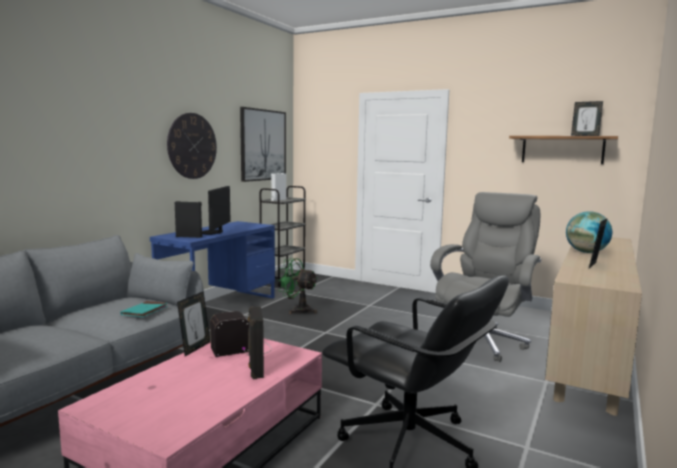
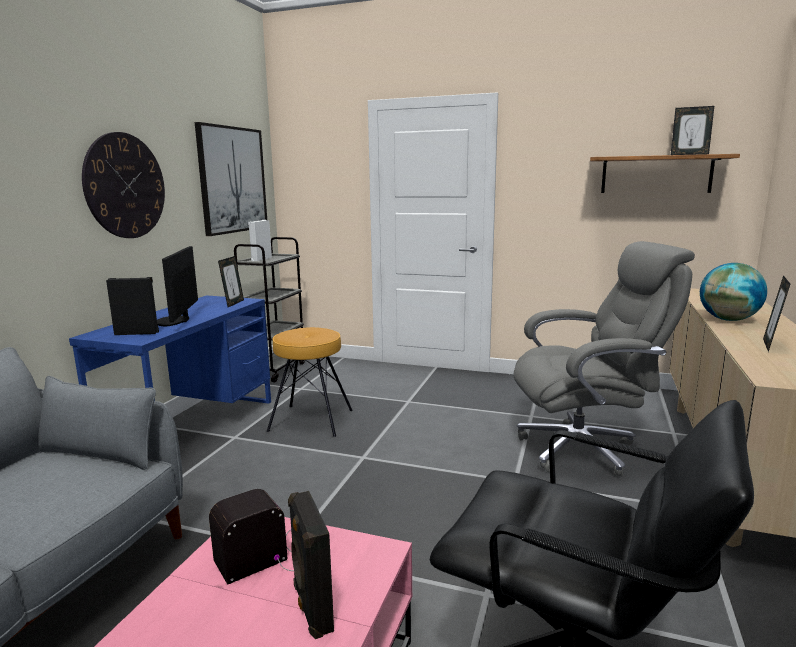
camera: 10 degrees left, 5 degrees up
turquoise book [120,301,168,317] -> none
picture frame [177,291,210,356] -> picture frame moved to [218,256,244,307]
green fan [278,258,318,314] -> brown stool [267,327,353,437]
grey office chair [430,192,541,362] -> grey office chair turned 60 degrees clockwise [514,241,695,476]

